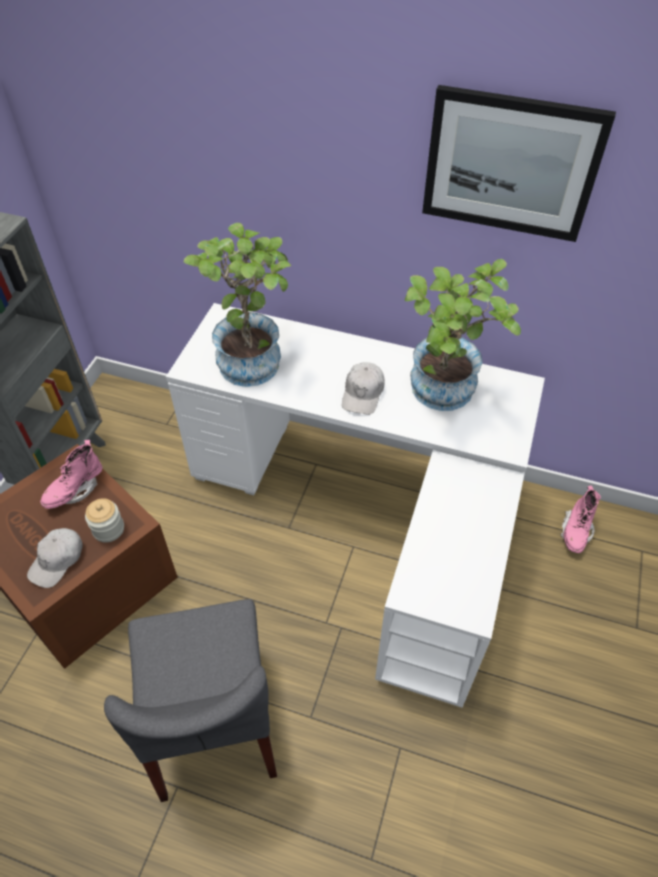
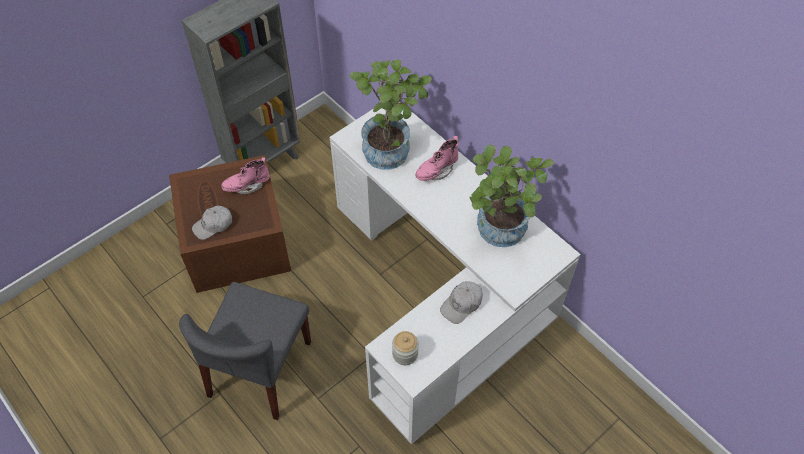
camera: 30 degrees right, 5 degrees up
jar [85,498,124,543] -> jar moved to [392,331,419,365]
white cap [342,362,385,415] -> white cap moved to [440,281,483,324]
picture [422,85,616,242] -> none
pink boot [560,485,601,553] -> pink boot moved to [415,136,459,181]

